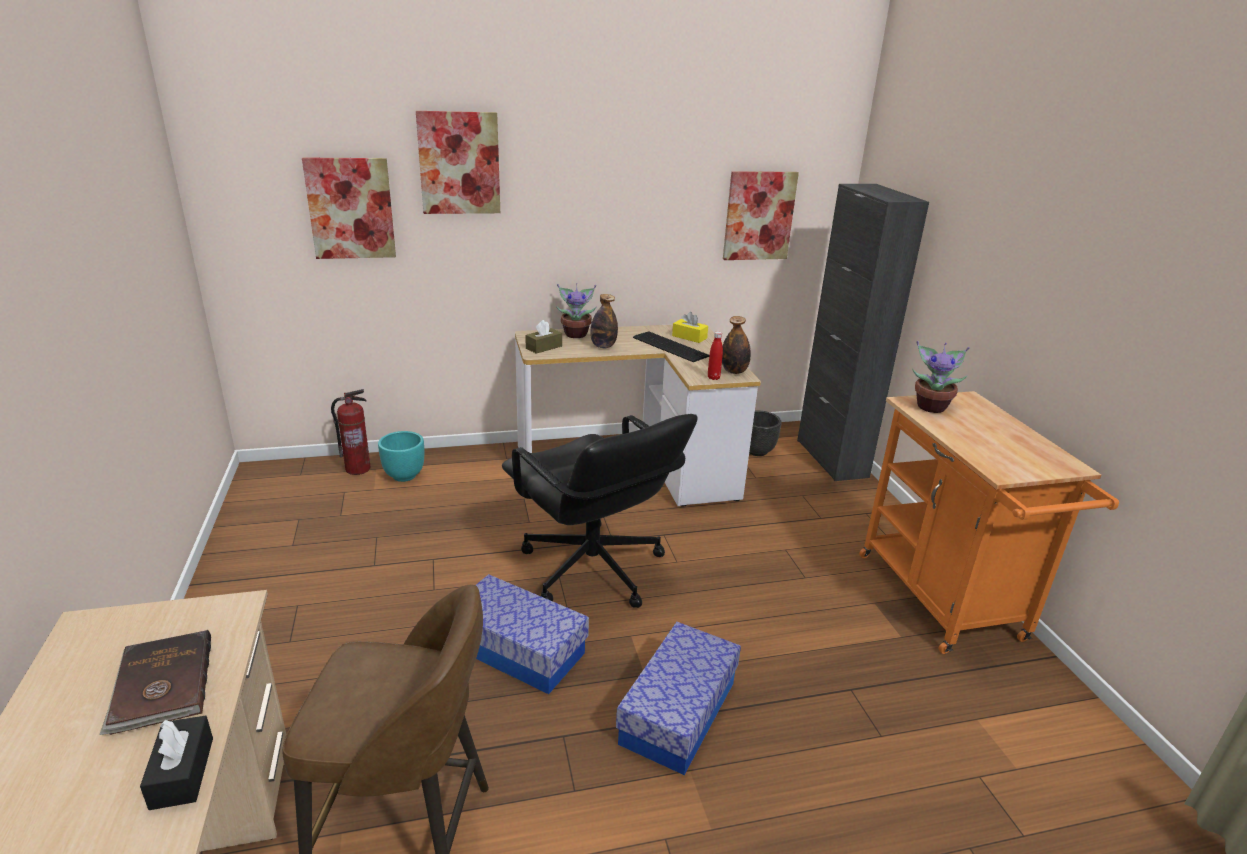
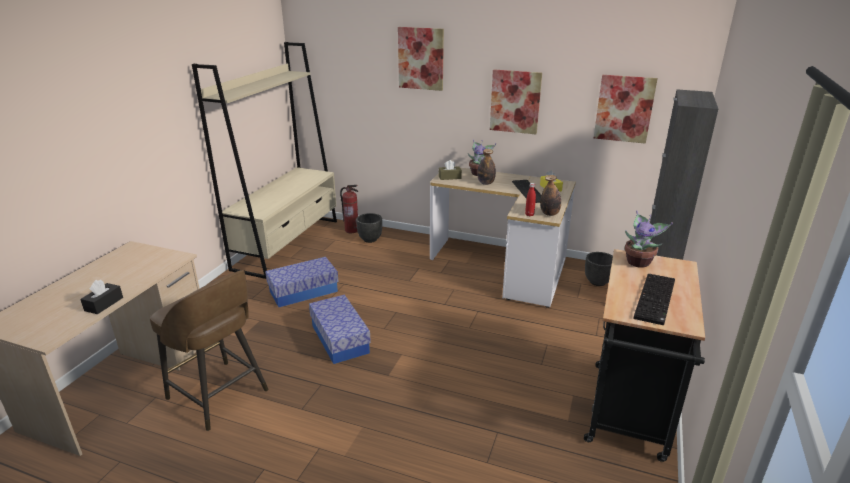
camera: 35 degrees right, 0 degrees up
brown book [99,630,211,735] -> none
picture [302,158,396,259] -> picture moved to [490,70,542,134]
turquoise planter [378,431,424,482] -> black planter [356,213,382,243]
black office chair [502,414,698,608] -> none
storage box [616,622,741,775] -> storage box moved to [265,257,338,307]
orange cart [859,391,1119,654] -> black cart [584,249,705,462]
none -> beige bookcase [192,42,337,279]
none -> keyboard [633,274,675,325]

